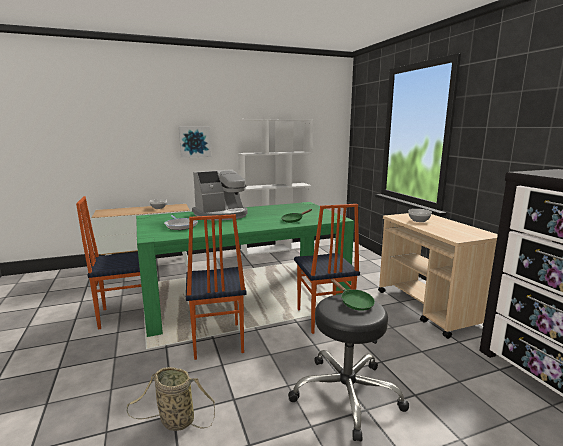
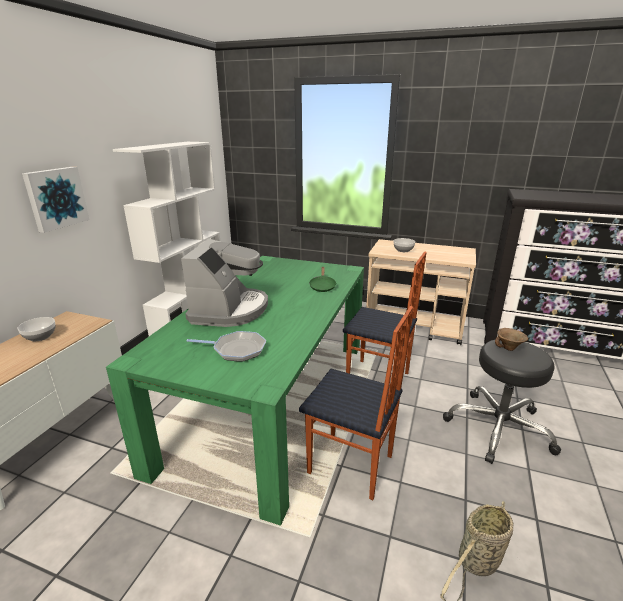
camera: 50 degrees left, 10 degrees up
chair [76,196,142,330] -> none
green frying pan [331,279,375,311] -> brown bowl [495,328,528,351]

